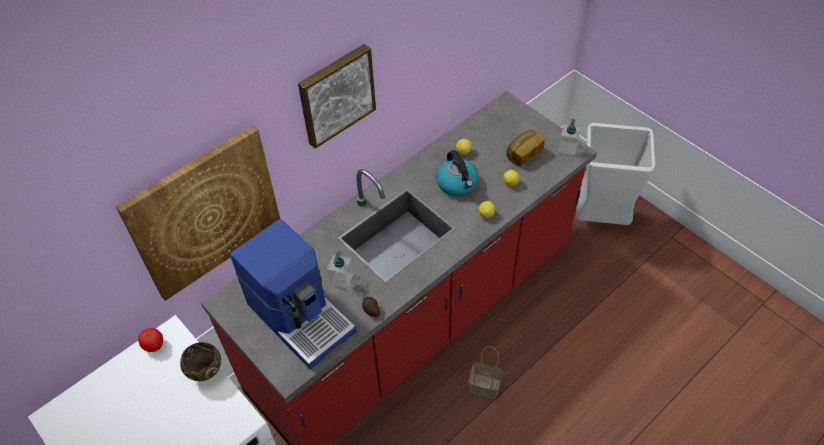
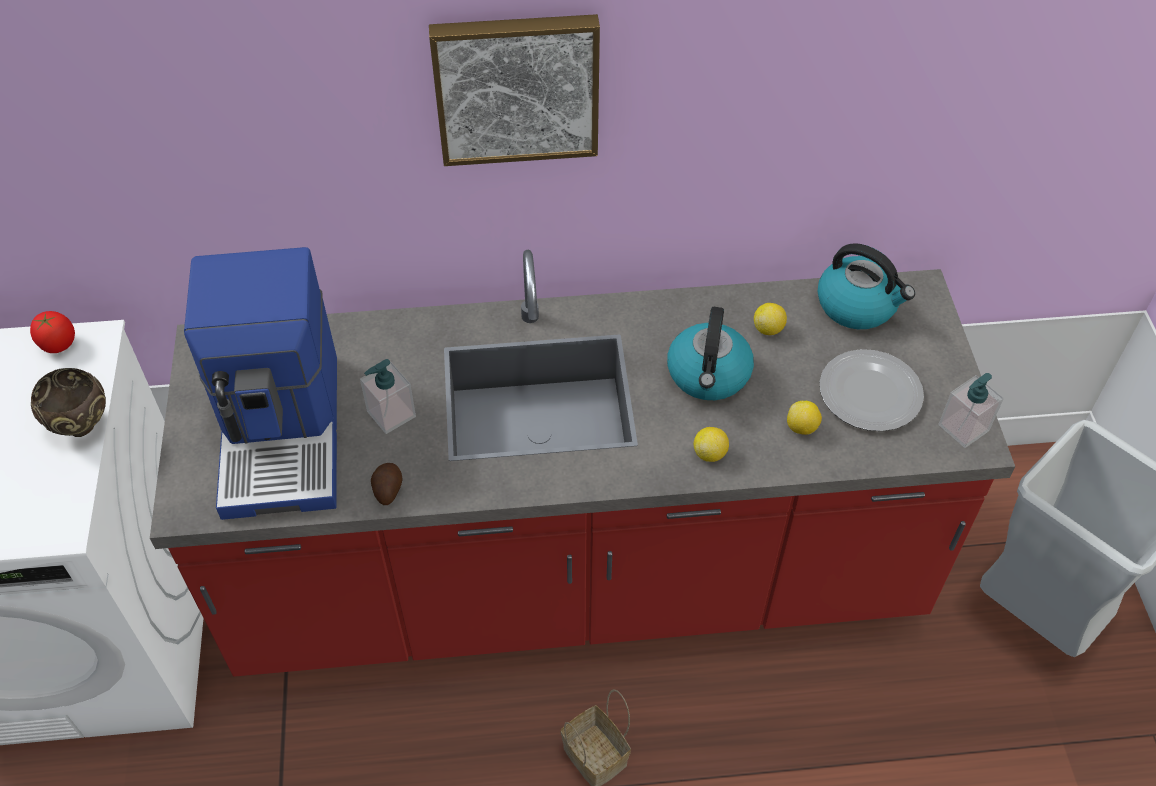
camera: 35 degrees right, 0 degrees up
picture [116,125,280,301] -> none
bread [506,130,545,167] -> plate [820,349,924,431]
none -> kettle [817,243,915,329]

